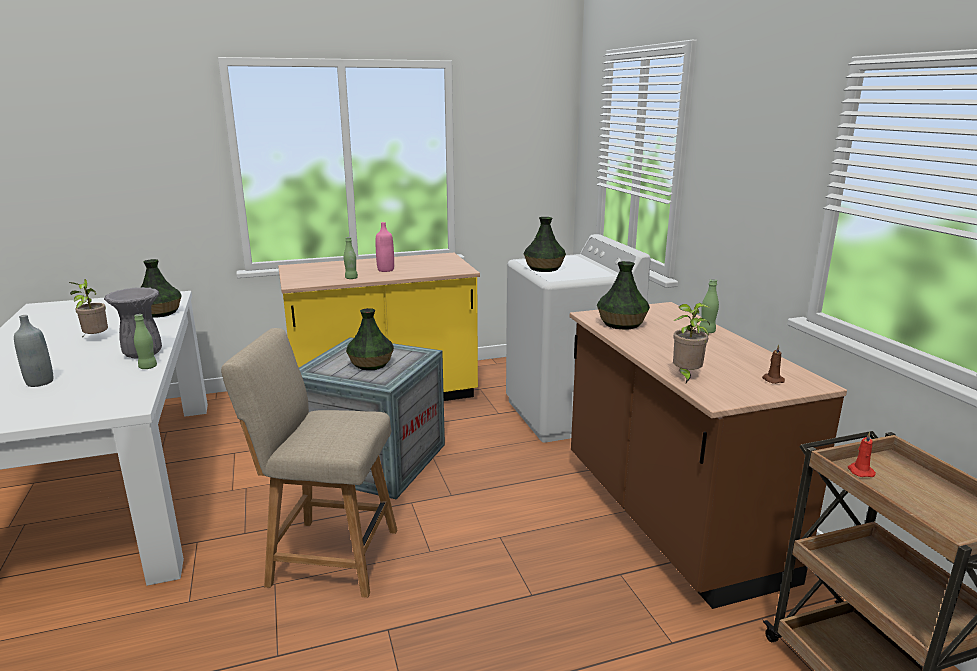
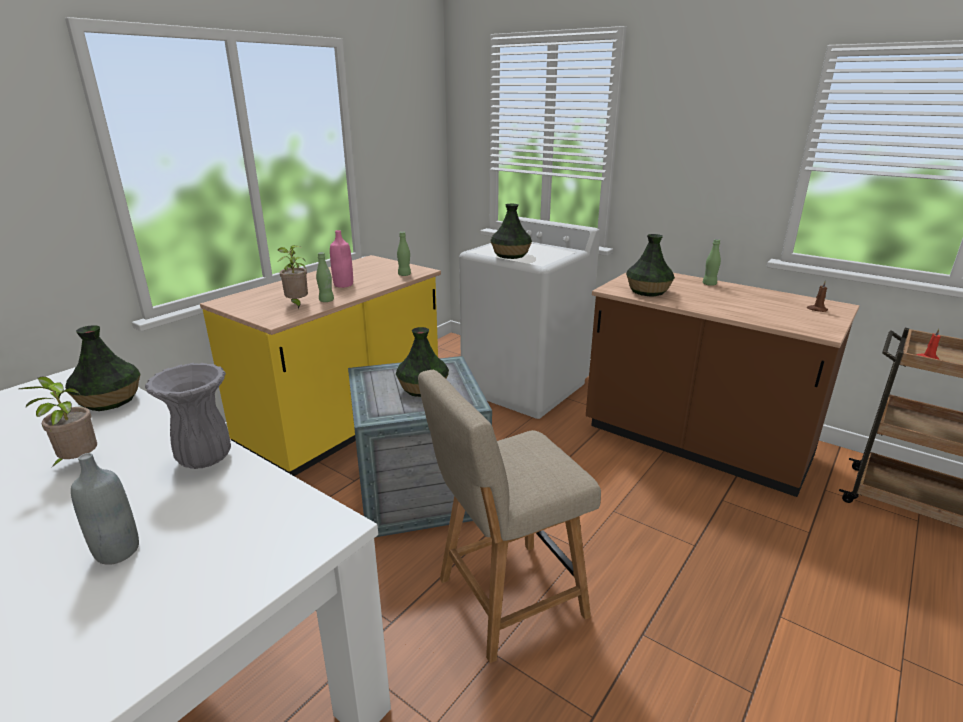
camera: 35 degrees left, 5 degrees up
green bottle [134,314,157,369] -> green bottle moved to [397,232,411,276]
potted plant [673,303,710,383] -> potted plant moved to [277,245,308,309]

